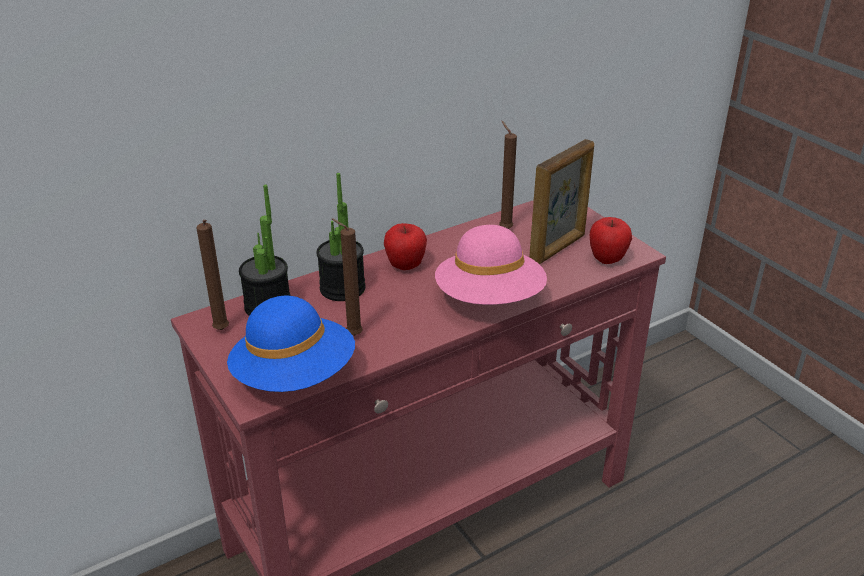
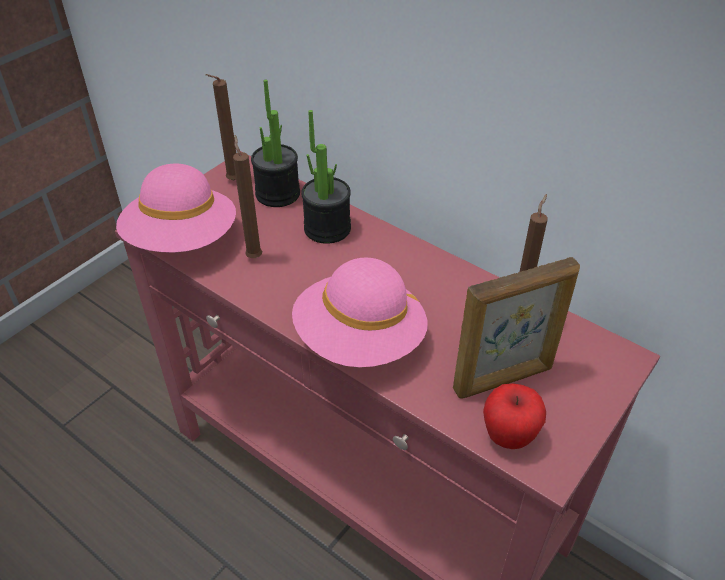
camera: 70 degrees right, 10 degrees up
blue hat [227,296,355,392] -> pink hat [116,164,236,253]
apple [384,223,427,270] -> none
picture frame [529,139,594,264] -> picture frame turned 45 degrees counterclockwise [453,257,580,399]

